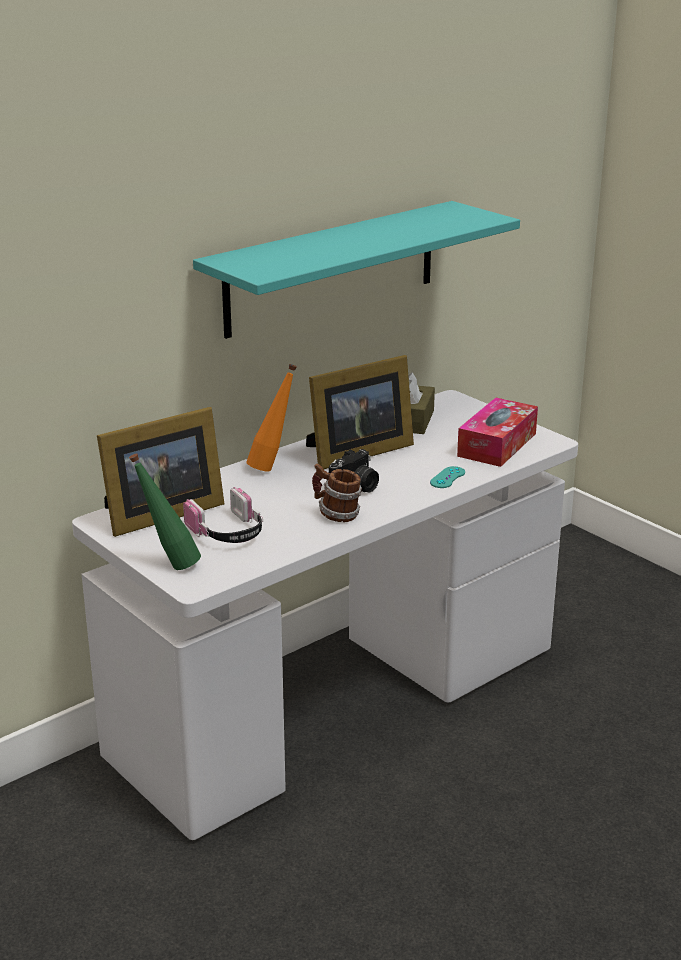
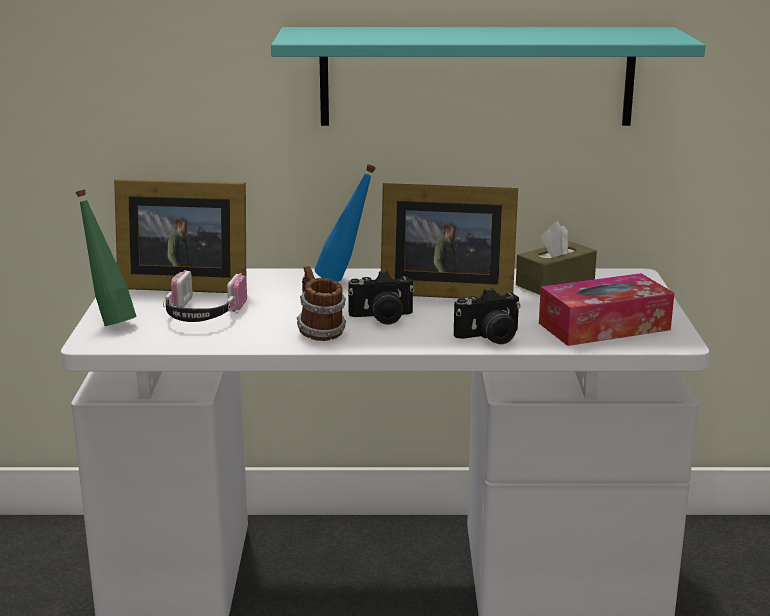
camera: 40 degrees right, 5 degrees down
orange bottle [246,364,297,472] -> blue bottle [314,165,376,282]
turquoise game controller [430,466,465,488] -> camera [454,288,521,344]

